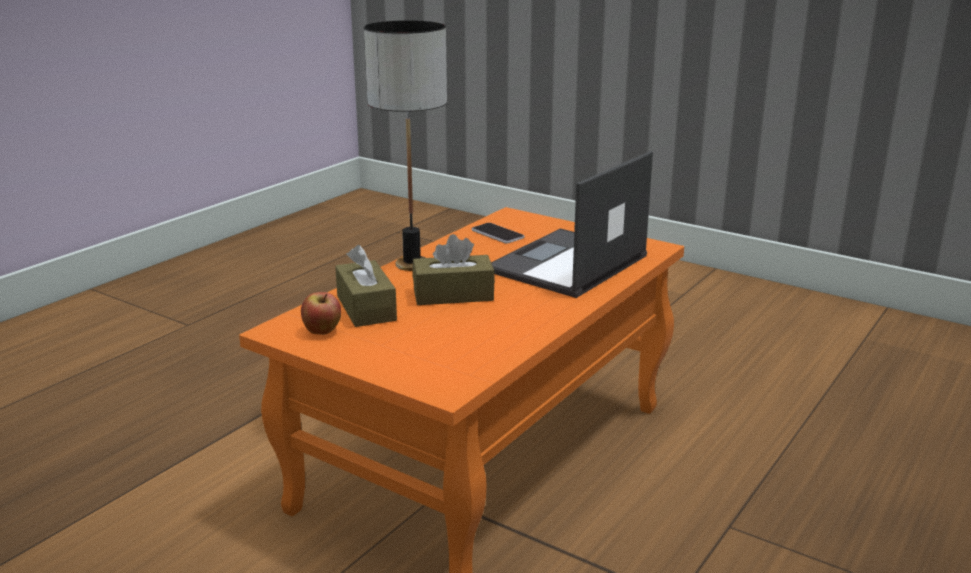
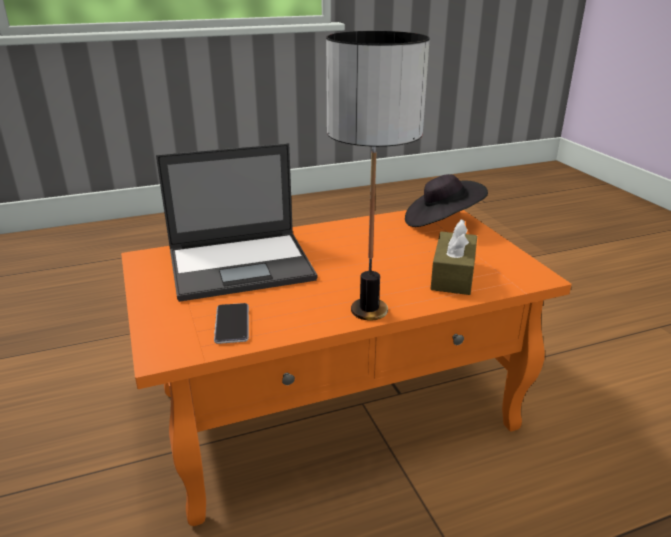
camera: 145 degrees left, 5 degrees up
apple [301,292,341,335] -> none
brown tissue box [412,234,495,305] -> none
none -> black hat [405,174,488,227]

